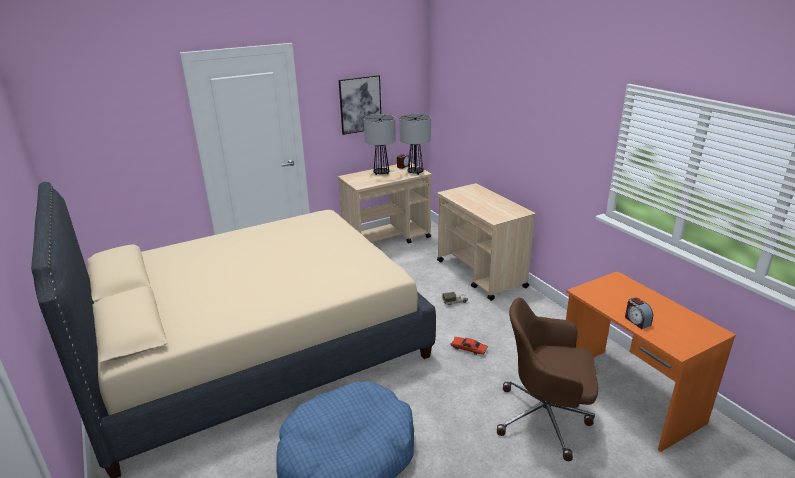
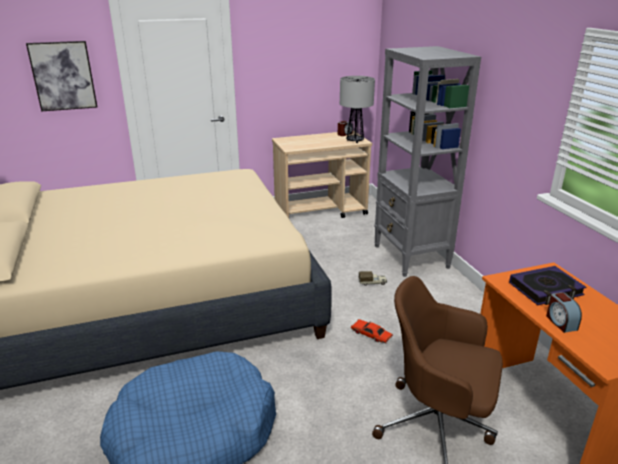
camera: 10 degrees right, 0 degrees up
picture [339,75,381,135] -> picture moved to [26,41,97,111]
table lamp [364,114,396,175] -> none
beige cart [437,183,536,301] -> grey bookcase [374,46,481,277]
none -> book [509,266,586,305]

